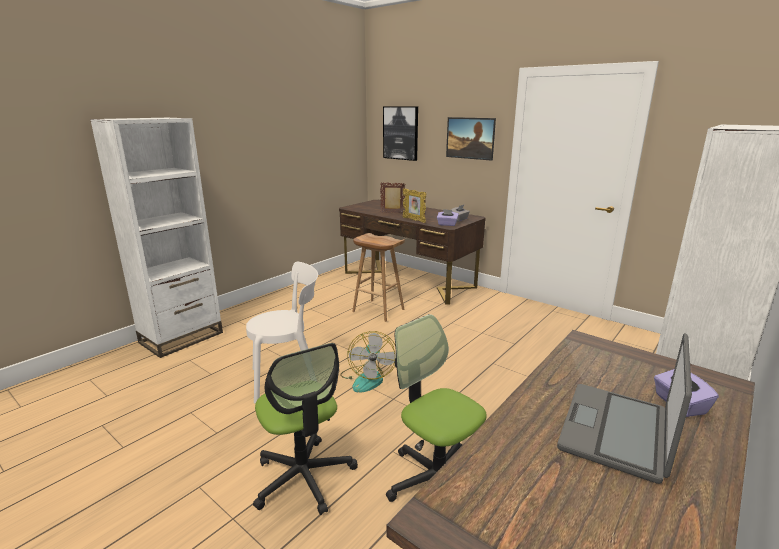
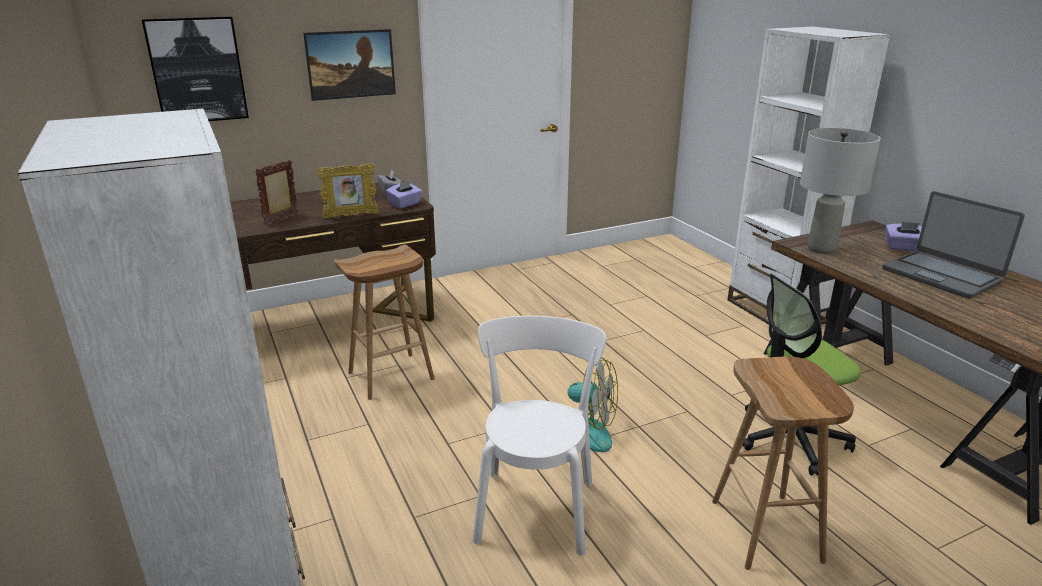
camera: 65 degrees left, 5 degrees up
office chair [253,343,358,515] -> brown stool [712,356,854,570]
none -> grey table lamp [800,128,881,254]

